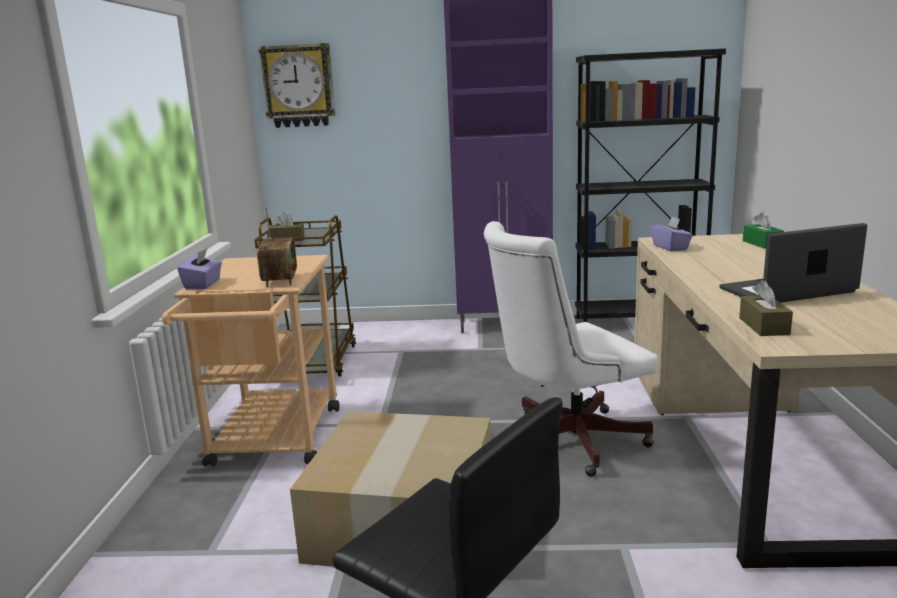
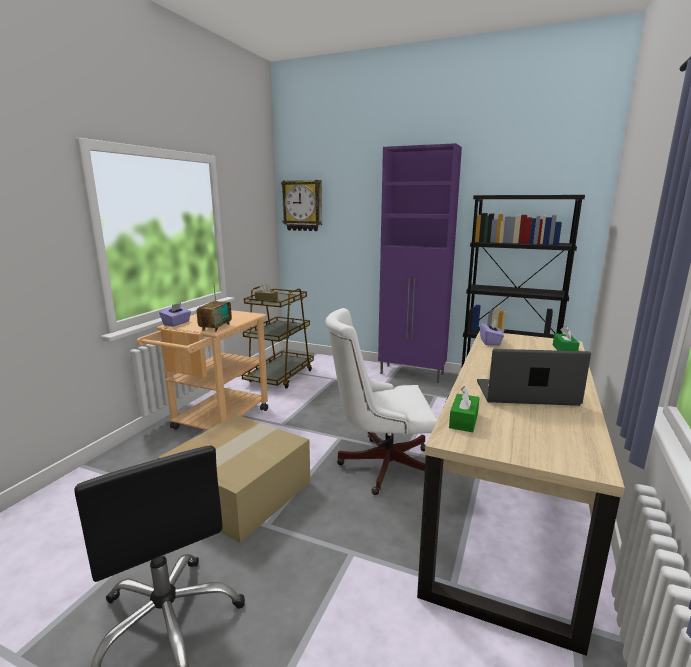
camera: 20 degrees right, 0 degrees up
brown tissue box [739,281,793,336] -> green tissue box [449,386,480,432]

